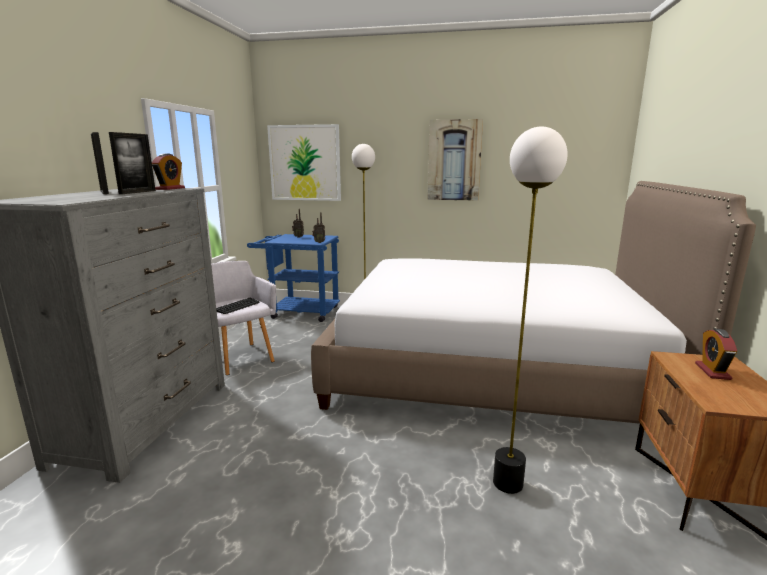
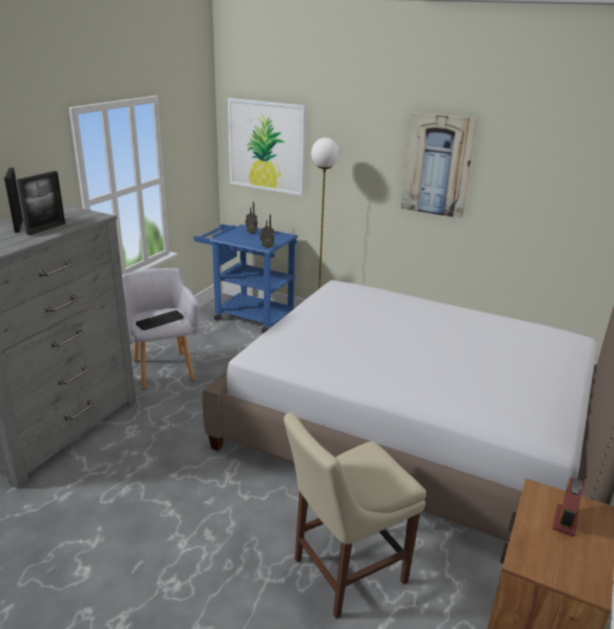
camera: 15 degrees right, 10 degrees up
alarm clock [152,153,185,190] -> none
floor lamp [493,126,568,494] -> beige chair [284,412,426,619]

